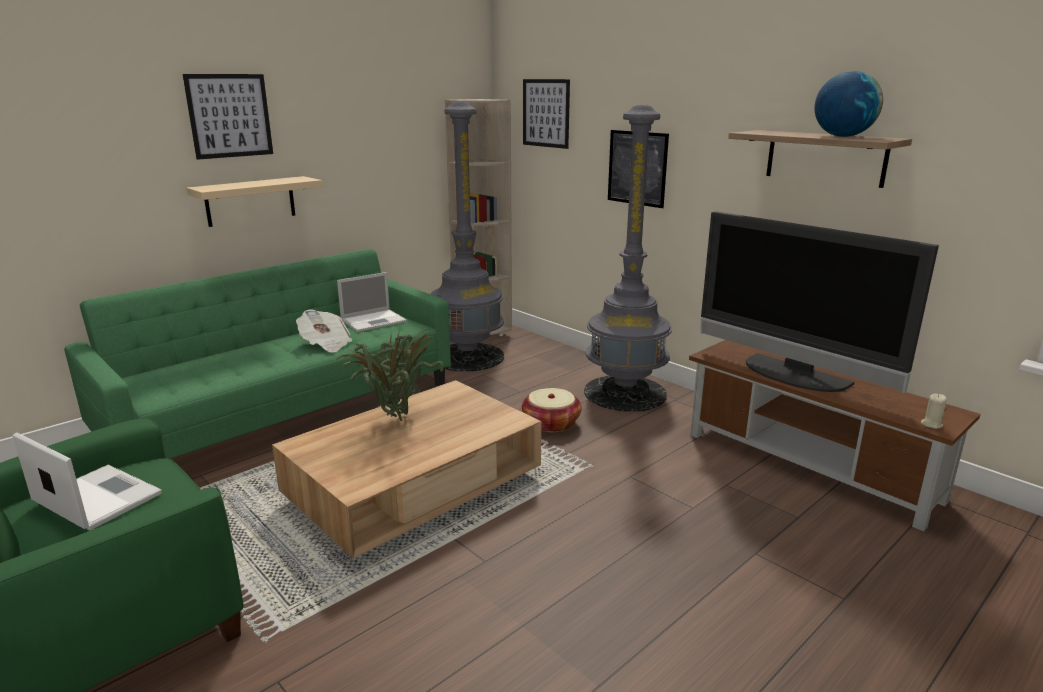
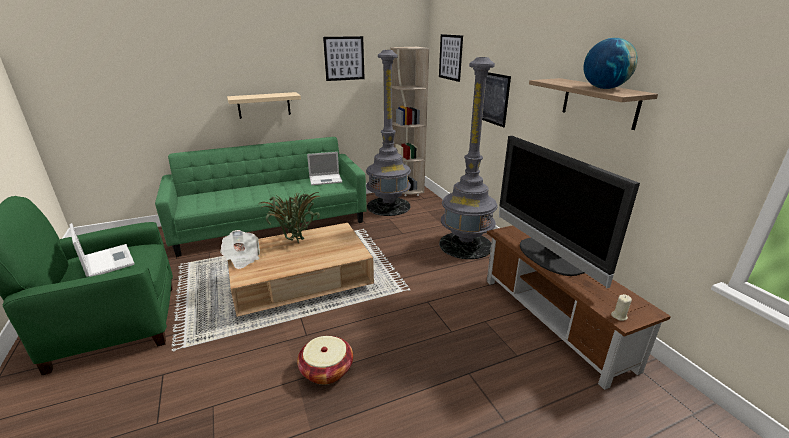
camera: 20 degrees right, 5 degrees up
picture [183,74,273,160] -> picture moved to [323,36,365,81]
newspaper [296,309,352,353] -> newspaper moved to [220,230,260,269]
basket [522,388,582,432] -> basket moved to [297,336,353,385]

